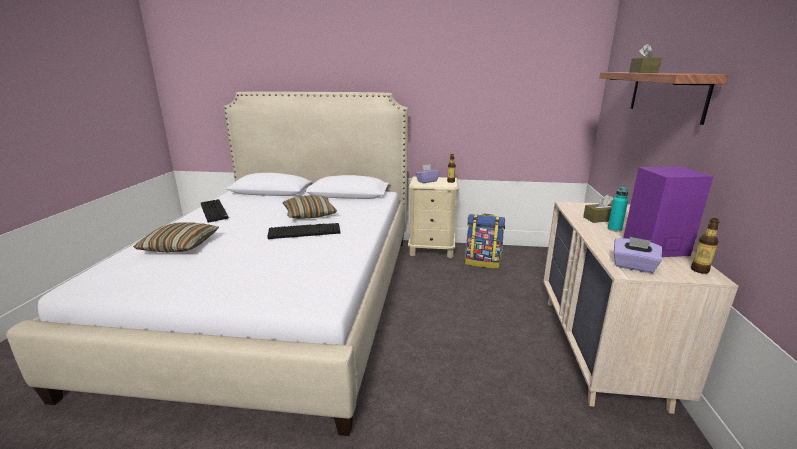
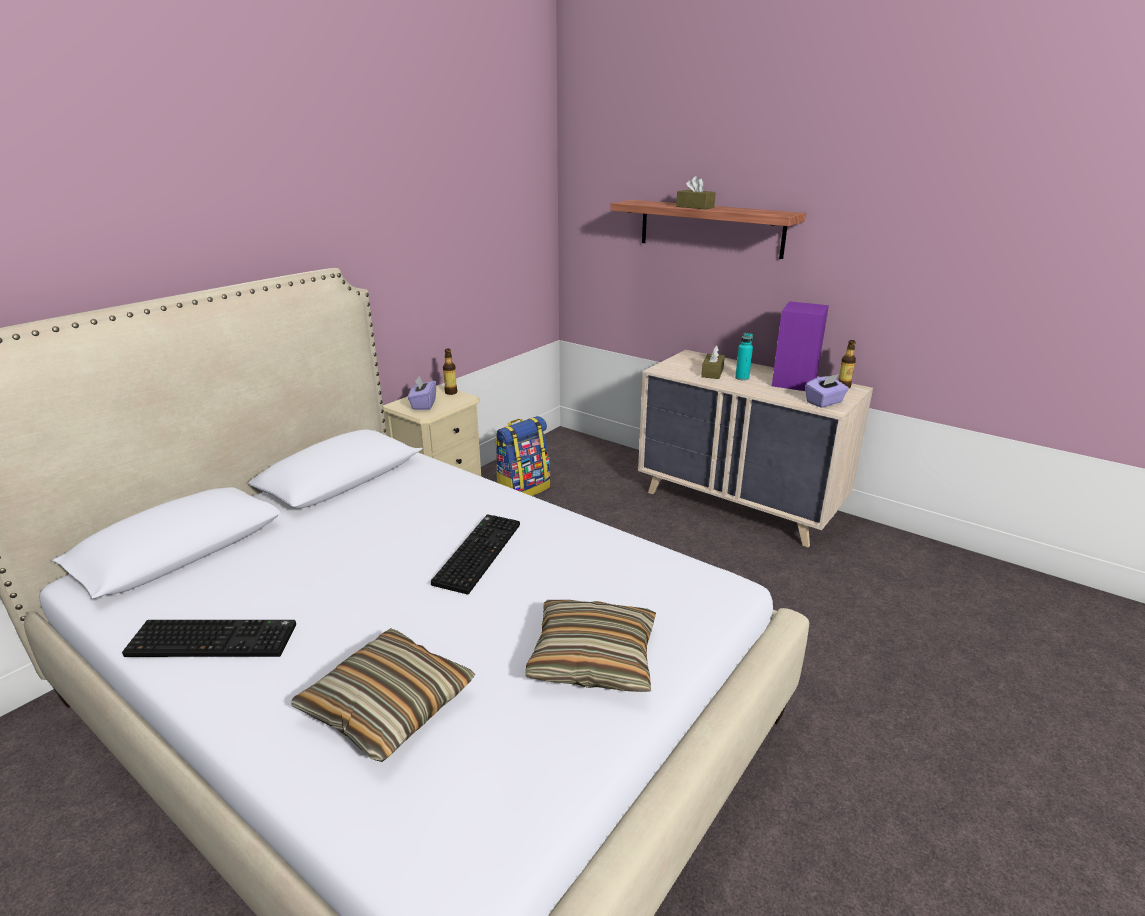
camera: 60 degrees left, 5 degrees up
pillow [283,195,337,219] -> pillow moved to [525,600,656,692]

